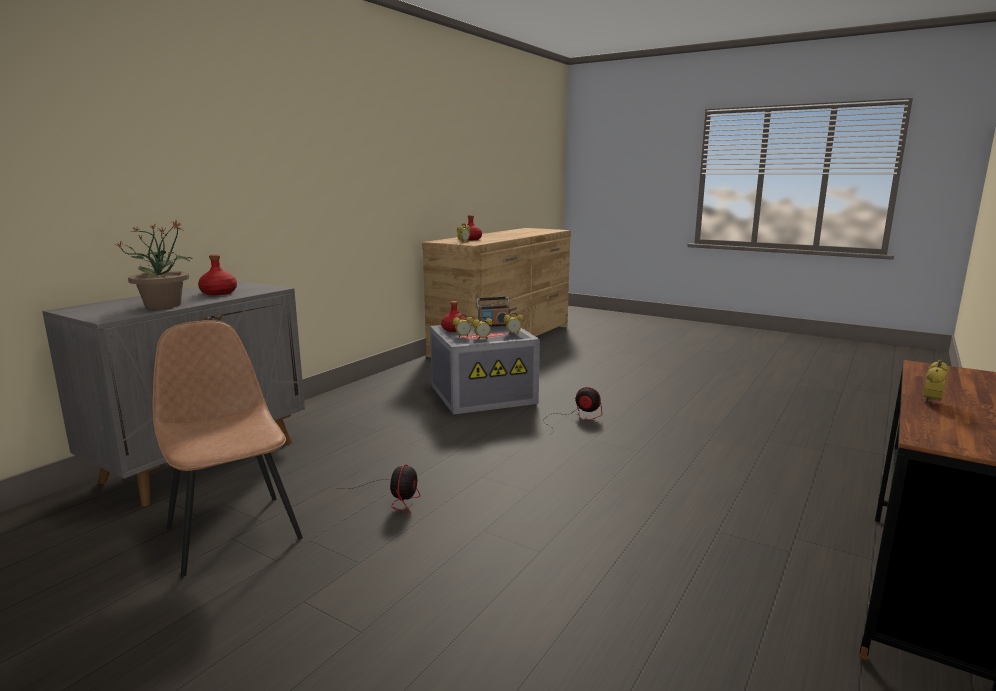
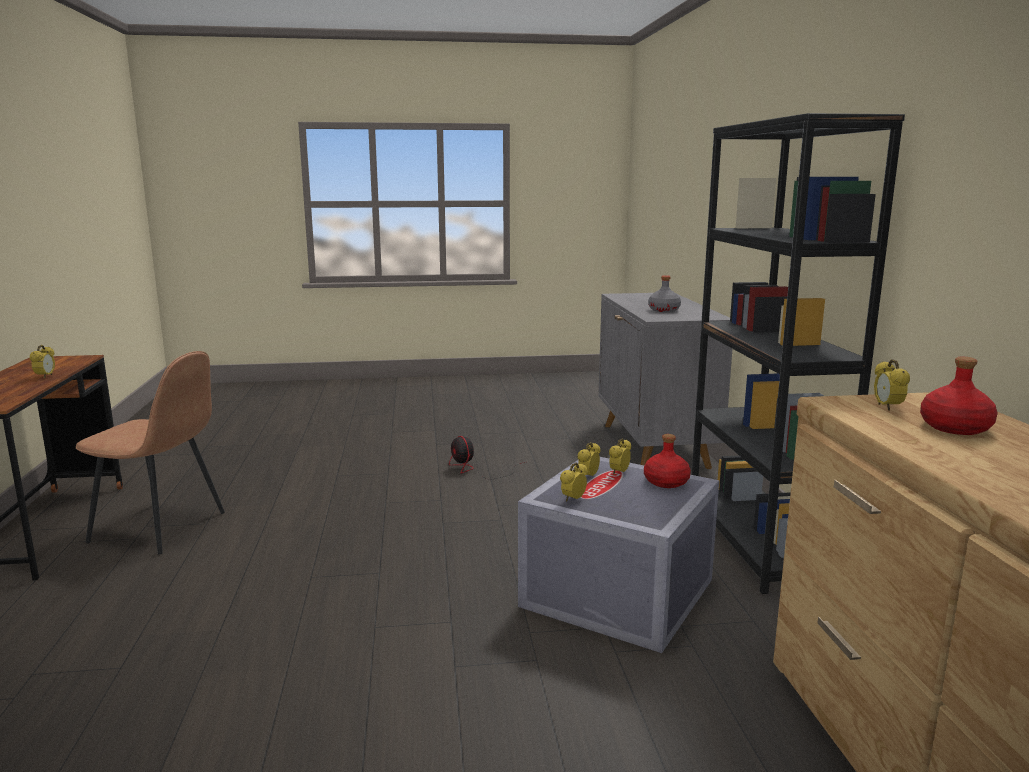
camera: 140 degrees right, 0 degrees up
potted plant [114,220,192,309] -> none
brown chair [152,320,303,577] -> brown chair moved to [76,351,225,554]
red bottle [198,254,237,295] -> grey bottle [648,275,681,312]
radio [476,297,510,327] -> none
fan [543,387,602,435] -> none
none -> black bookcase [691,113,905,594]

